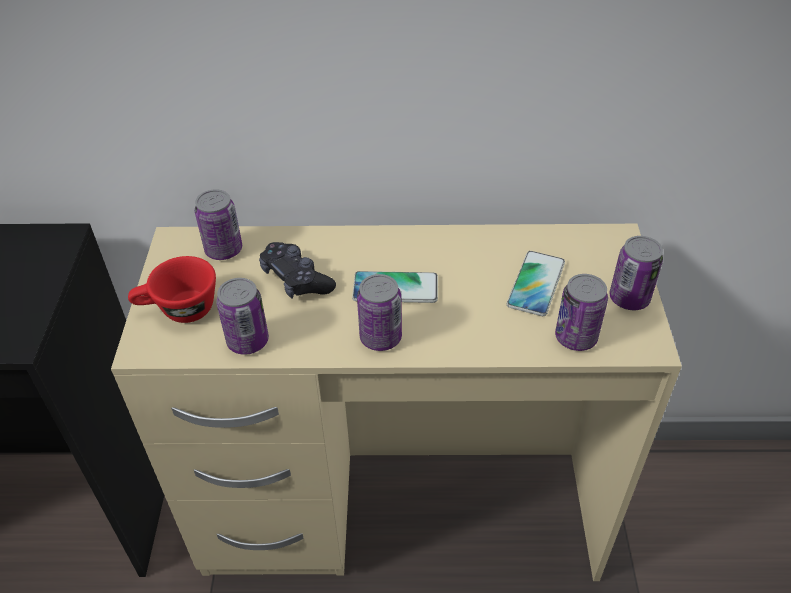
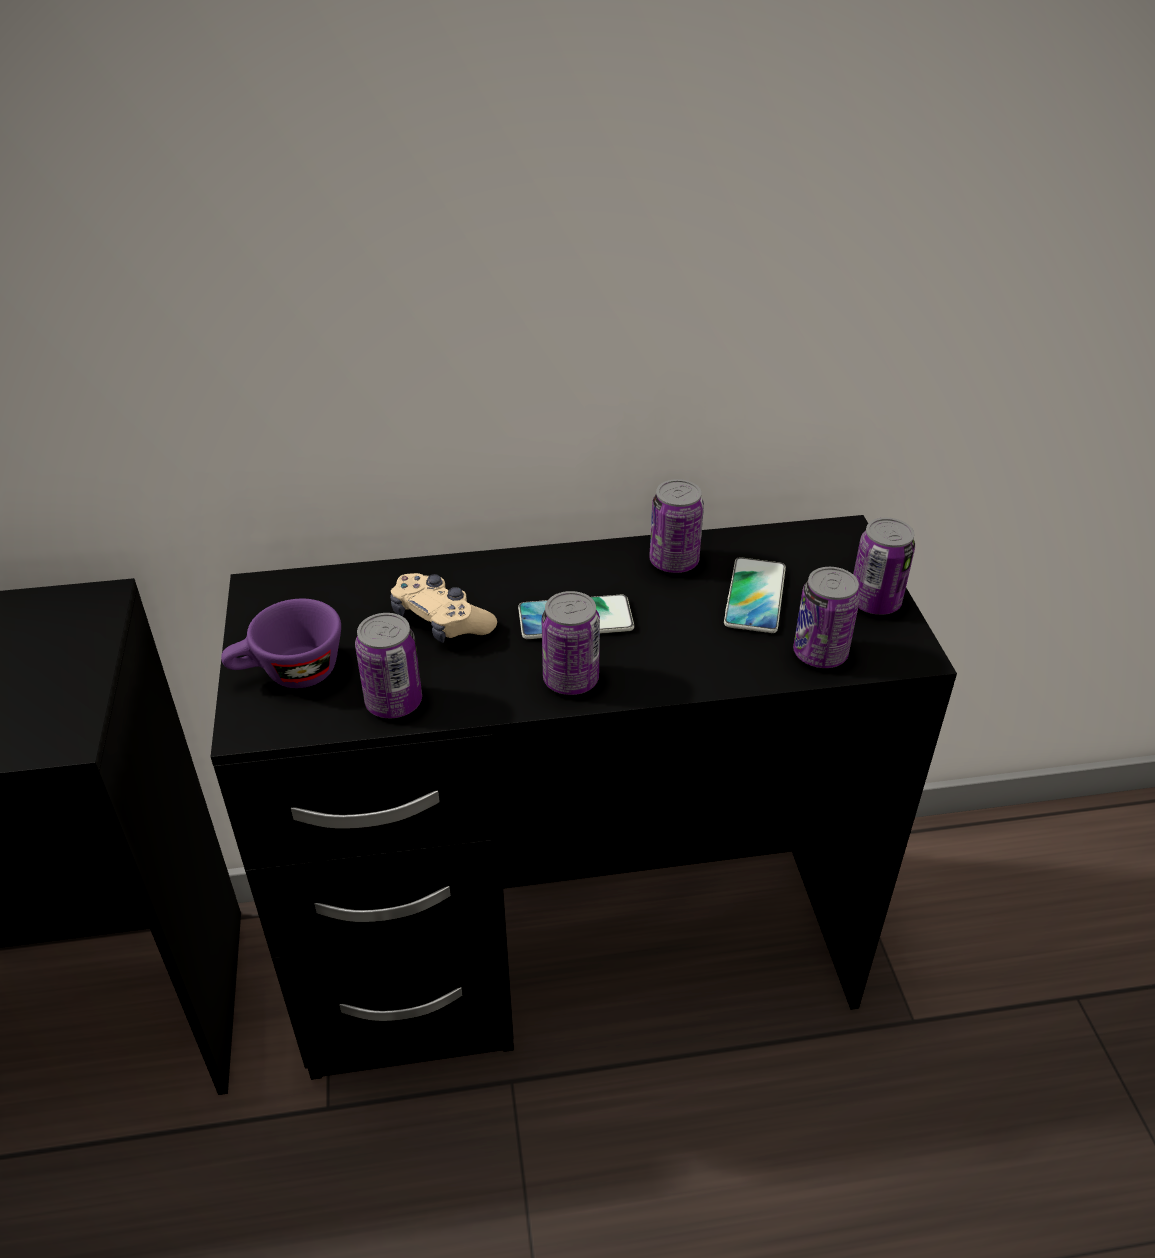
camera: 10 degrees left, 5 degrees down
beige desk [111,224,682,581] -> black desk [211,515,957,1080]
red cup [128,256,216,323] -> purple cup [221,599,341,688]
can [195,189,242,260] -> can moved to [649,479,704,573]
black game controller [259,242,336,298] -> beige game controller [390,573,497,643]

